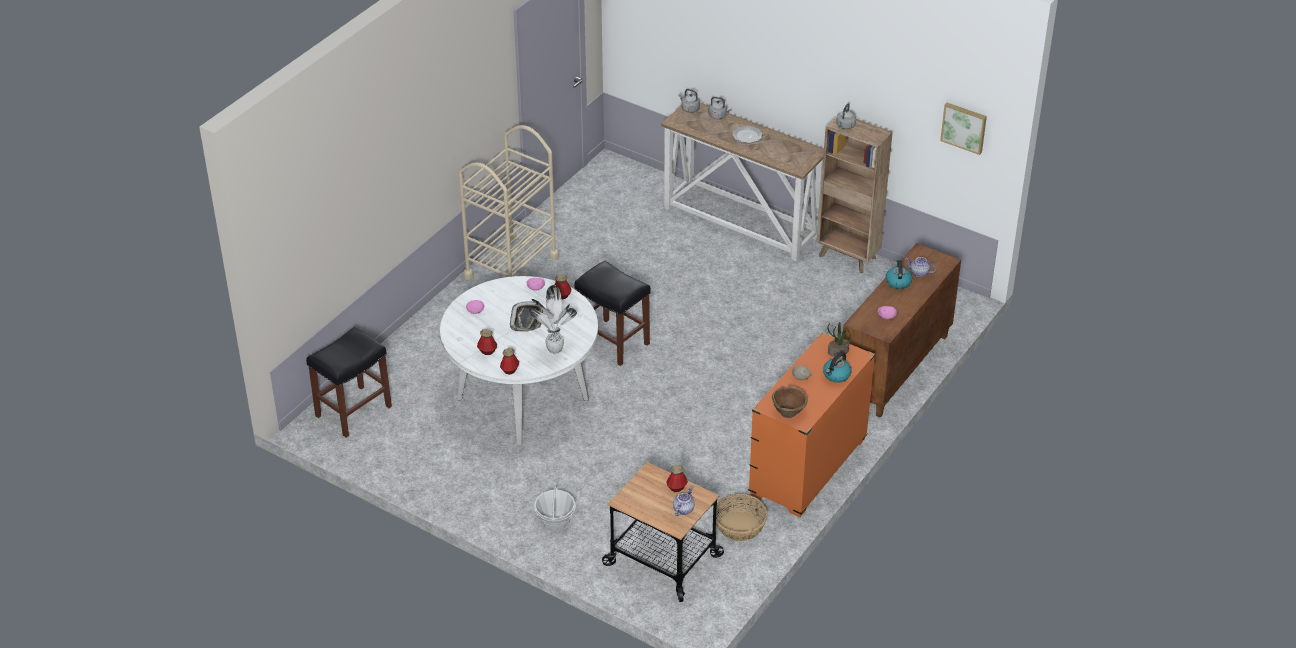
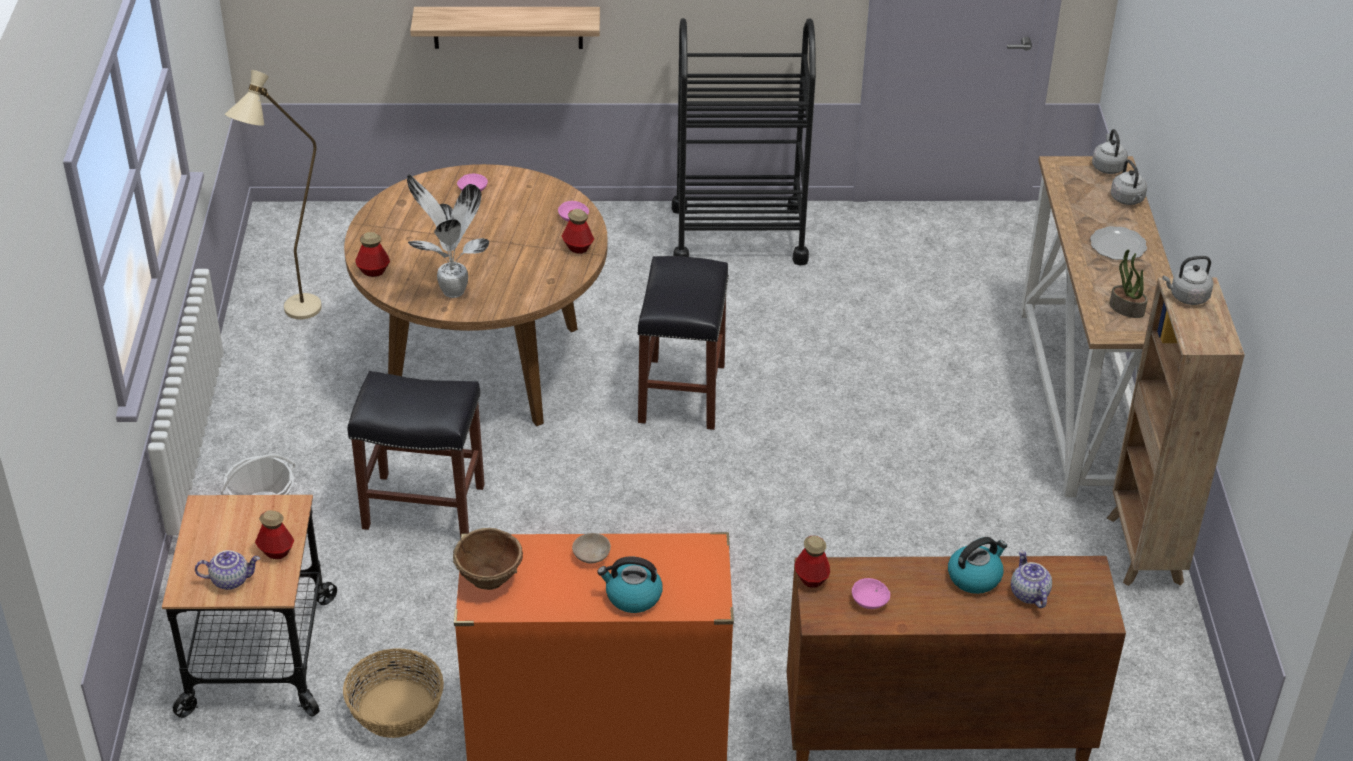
camera: 55 degrees right, 0 degrees up
black stool [306,327,392,437] -> black stool moved to [348,371,485,538]
white dining table [440,276,598,445] -> brown dining table [344,164,608,426]
beige cart [459,125,559,280] -> black cart [672,18,816,265]
bottle [477,329,497,355] -> bottle moved to [795,536,830,588]
tray [510,301,544,332] -> none
potted plant [827,322,852,356] -> potted plant moved to [1109,250,1148,318]
picture [940,103,987,155] -> none
none -> beige floor lamp [225,70,322,319]
none -> shelf [410,7,600,49]

